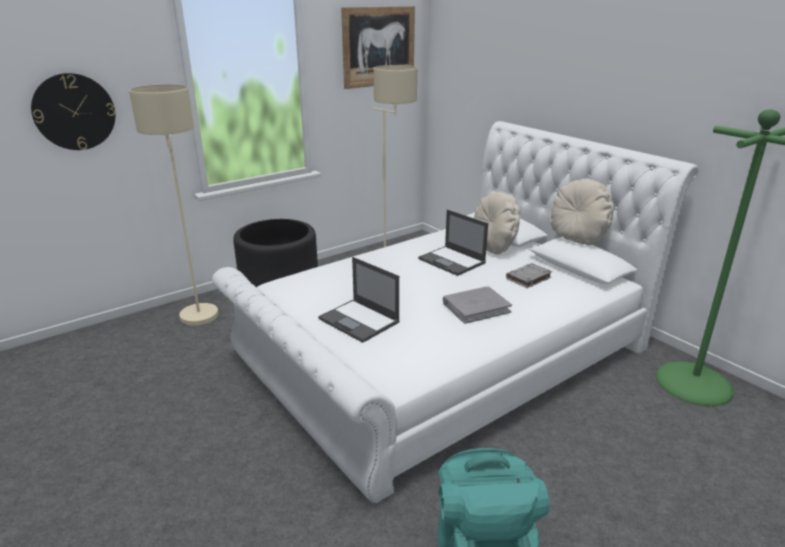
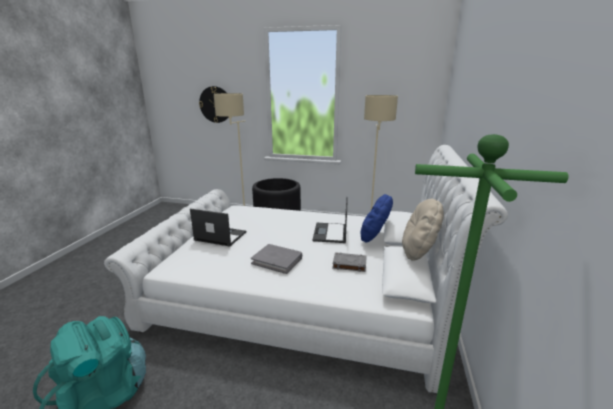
camera: 50 degrees right, 5 degrees down
laptop [318,257,400,343] -> laptop turned 105 degrees clockwise [190,209,247,247]
picture [341,6,415,89] -> none
beige pillow [474,192,520,255] -> blue pillow [361,194,393,243]

